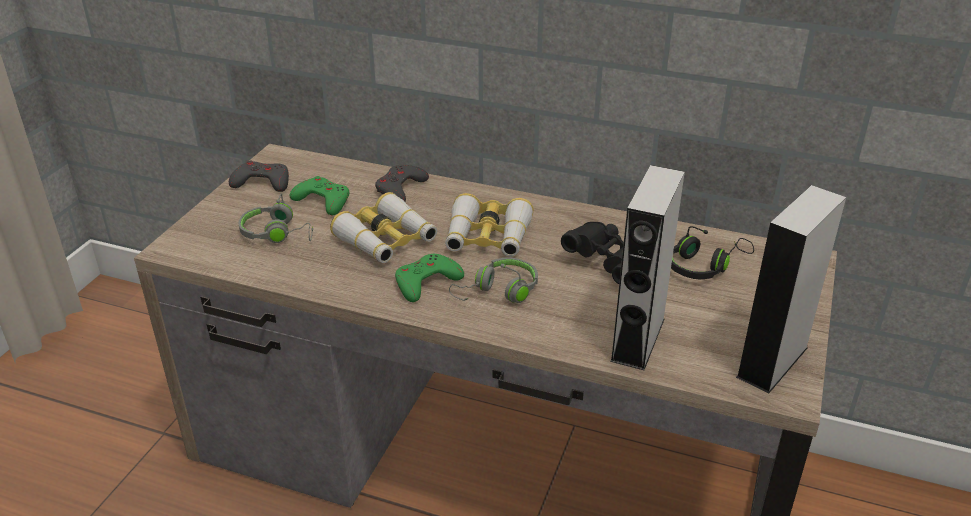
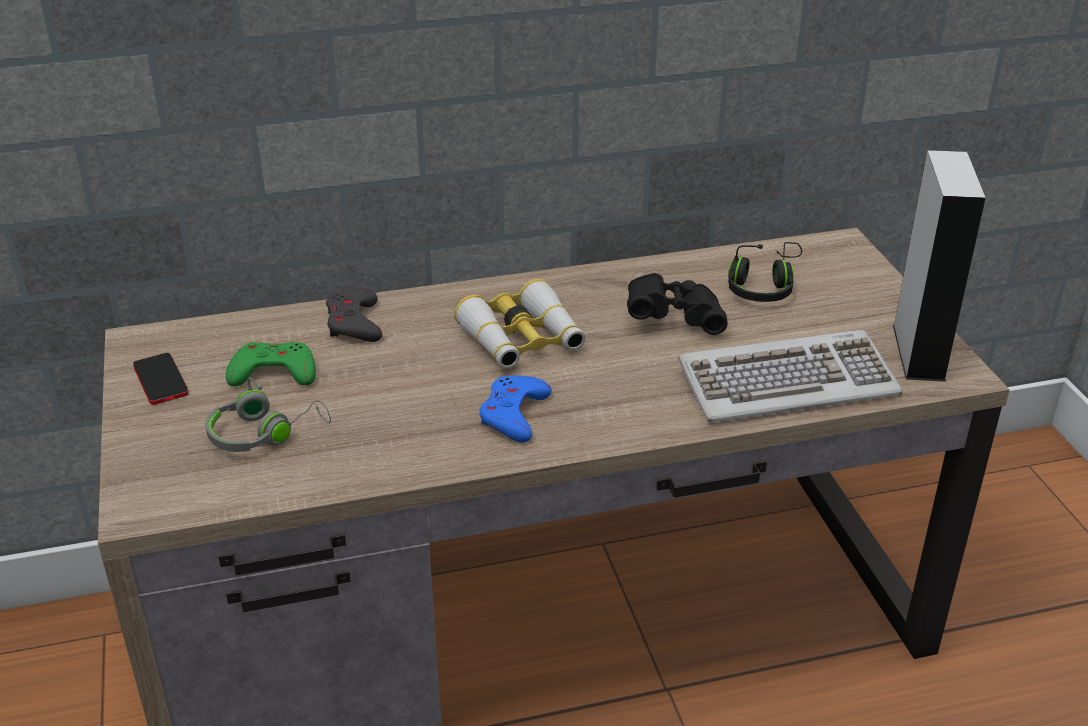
camera: 35 degrees left, 0 degrees up
grey game controller [229,160,289,192] -> phone [133,353,188,405]
binoculars [330,192,437,263] -> none
green game controller [395,254,464,302] -> blue game controller [479,376,551,443]
grey headphones [449,257,538,303] -> none
grey speaker [610,165,685,370] -> keyboard [678,330,902,422]

